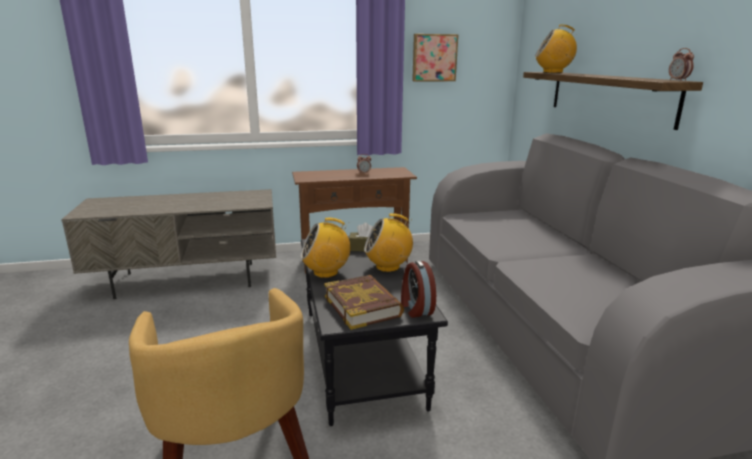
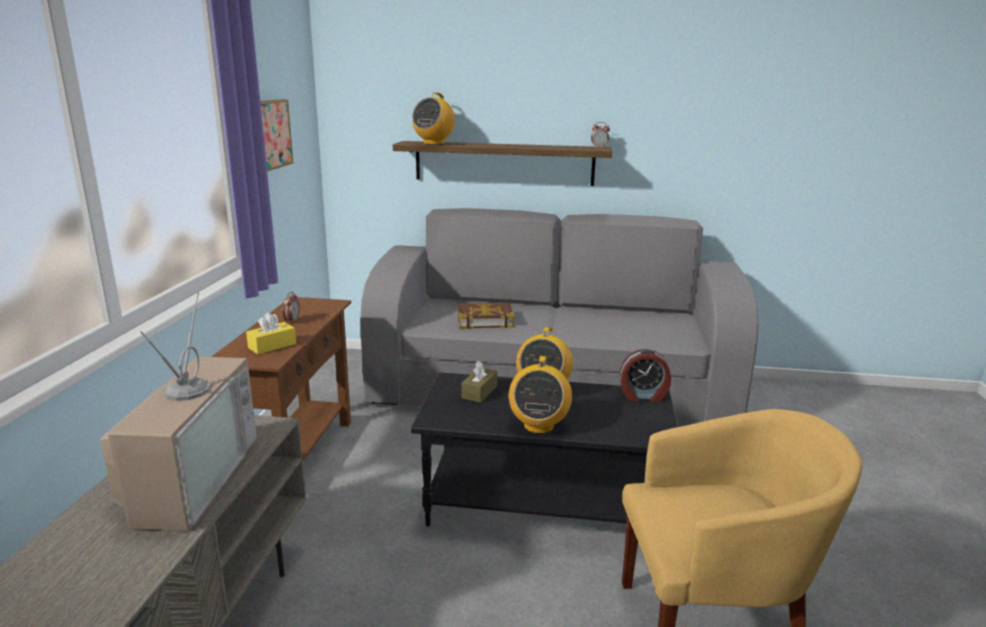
camera: 70 degrees left, 0 degrees up
book [324,275,404,330] -> book moved to [458,302,515,329]
none -> television [100,293,257,531]
none -> yellow tissue box [246,312,296,354]

